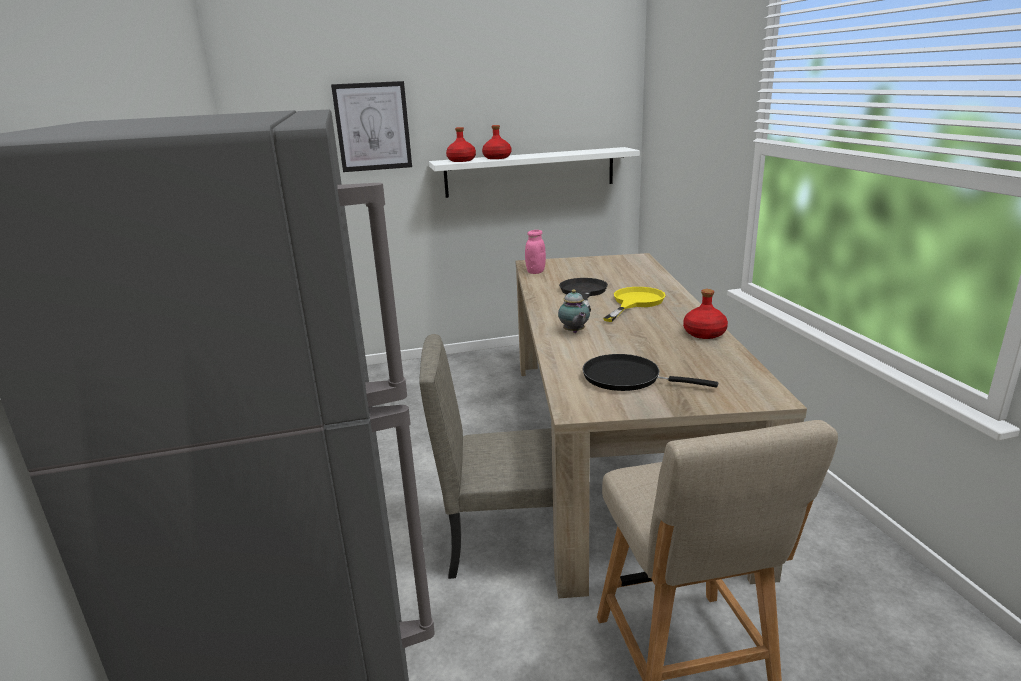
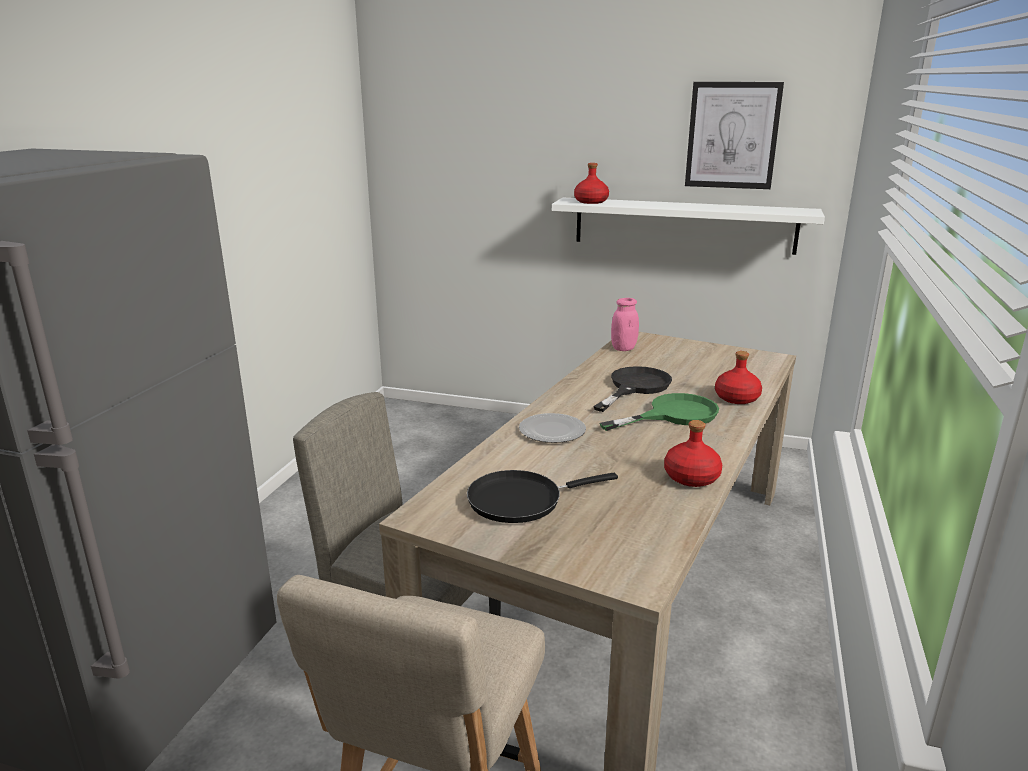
camera: 30 degrees right, 0 degrees up
picture [331,81,412,172] -> picture moved to [685,82,784,189]
red bottle [482,125,511,159] -> red bottle moved to [715,351,762,404]
teapot [558,289,590,333] -> plate [519,413,586,443]
black frying pan [583,354,718,391] -> black frying pan turned 75 degrees counterclockwise [467,470,618,523]
yellow frying pan [603,287,666,322] -> green frying pan [600,393,719,431]

